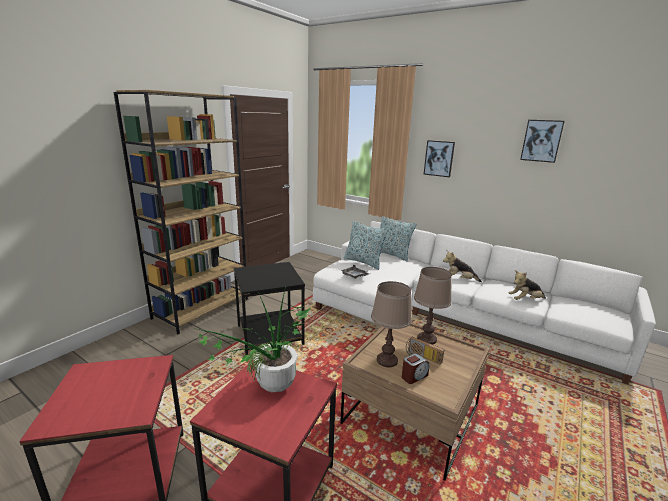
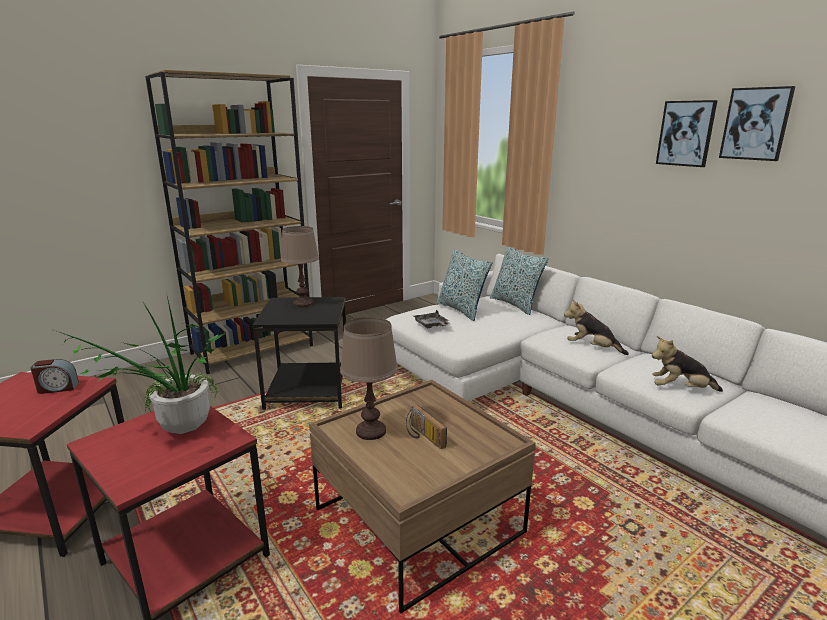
camera: 20 degrees right, 0 degrees up
alarm clock [402,354,429,384] -> alarm clock moved to [31,359,79,394]
brown table lamp [414,267,452,345] -> brown table lamp moved to [281,226,319,307]
picture [424,140,455,177] -> picture moved to [656,100,718,167]

